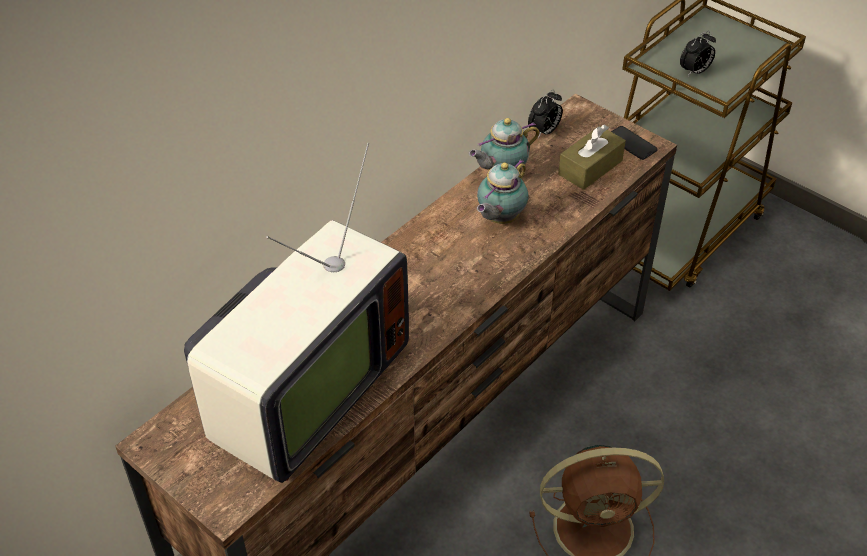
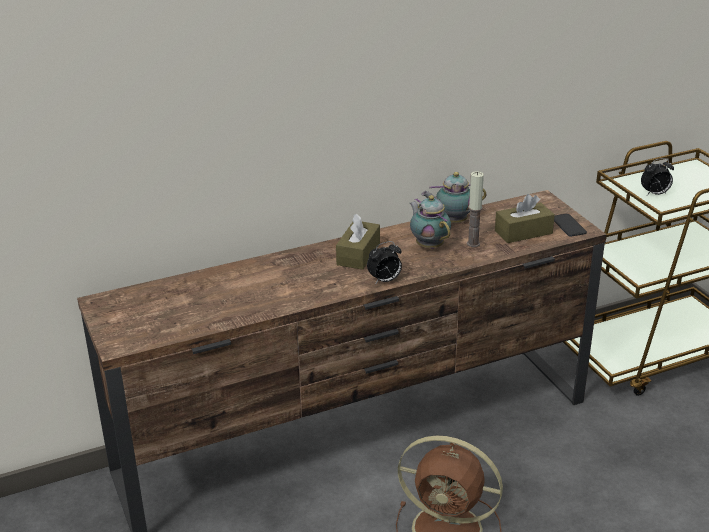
camera: 25 degrees right, 15 degrees down
television [184,142,409,483] -> none
teapot [477,159,529,224] -> teapot turned 90 degrees clockwise [410,195,451,249]
alarm clock [528,90,563,139] -> alarm clock moved to [367,241,402,283]
none -> brown tissue box [336,214,380,270]
none -> candle [467,171,484,247]

